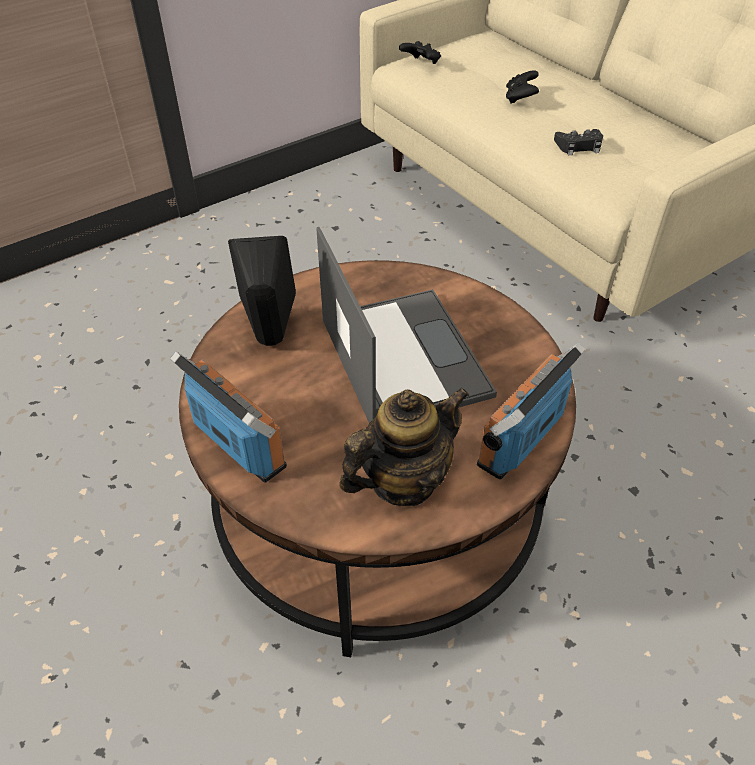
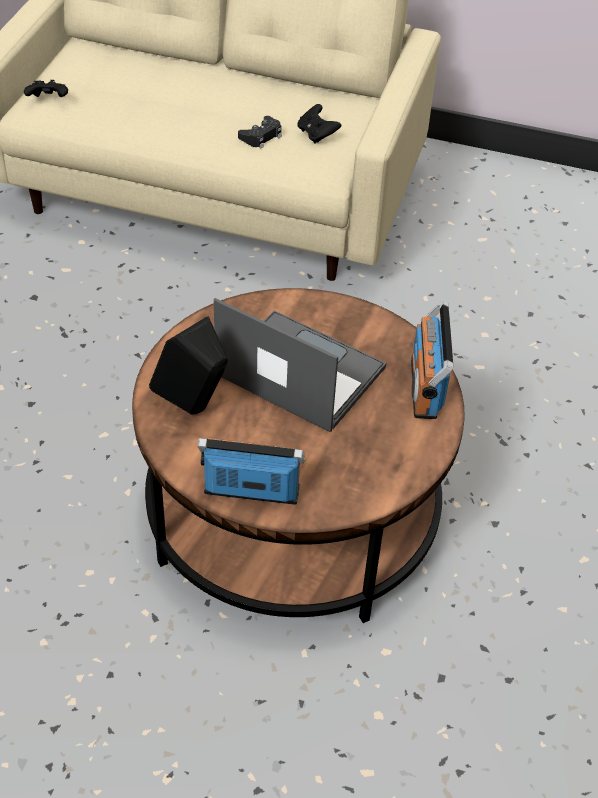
camera: 40 degrees left, 0 degrees up
teapot [339,387,469,506] -> none
black game controller [506,70,539,104] -> black game controller moved to [297,104,341,144]

